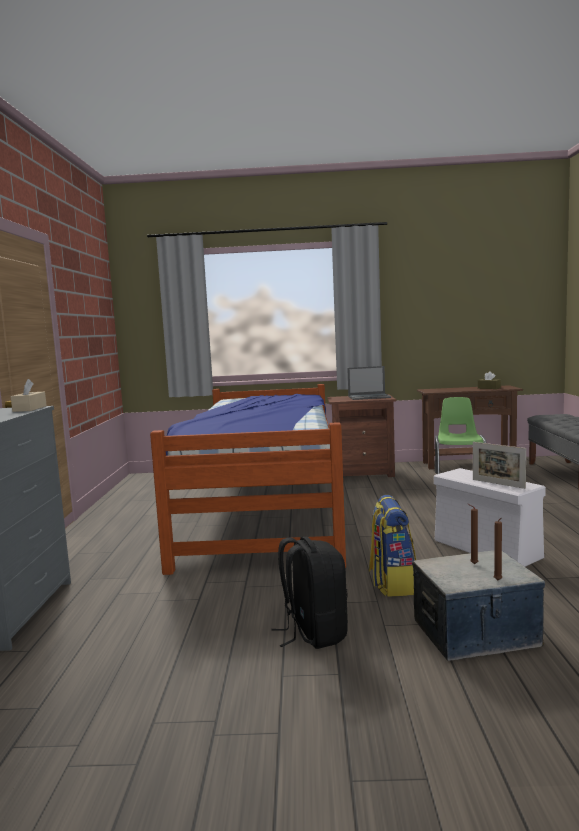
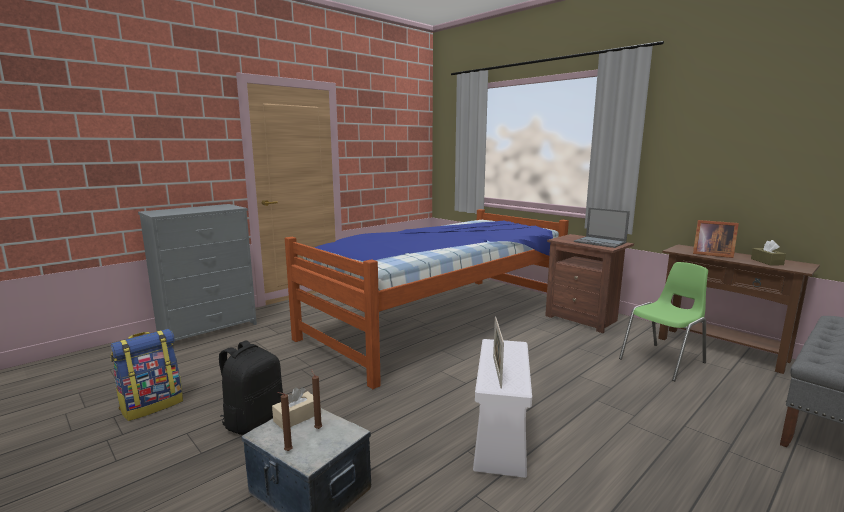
camera: 45 degrees right, 5 degrees up
beige tissue box [11,379,47,412] -> beige tissue box moved to [272,387,314,430]
backpack [369,495,416,597] -> backpack moved to [110,329,183,421]
none -> picture frame [693,220,739,258]

